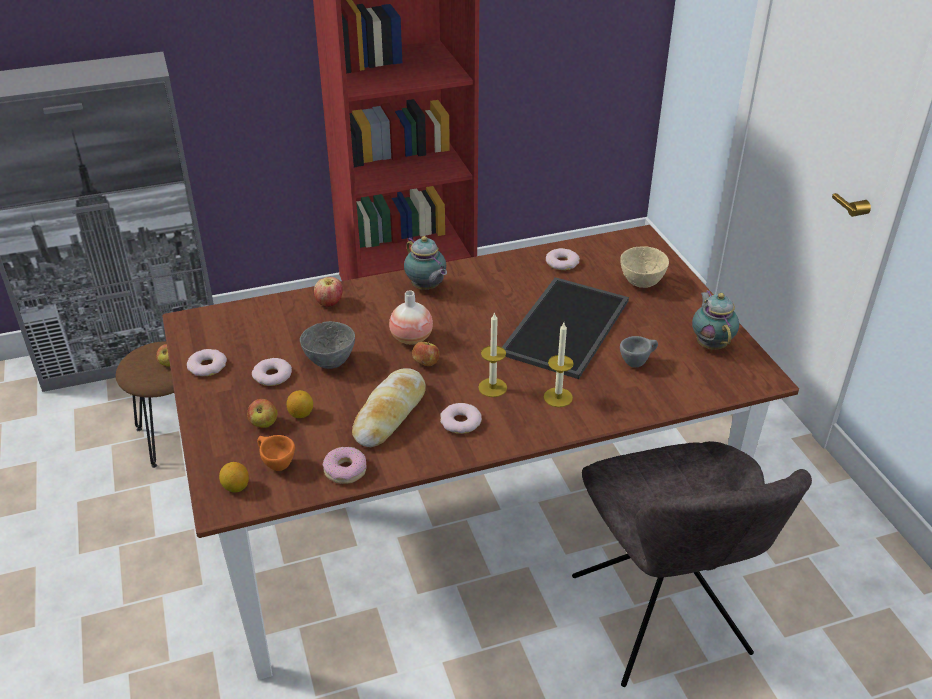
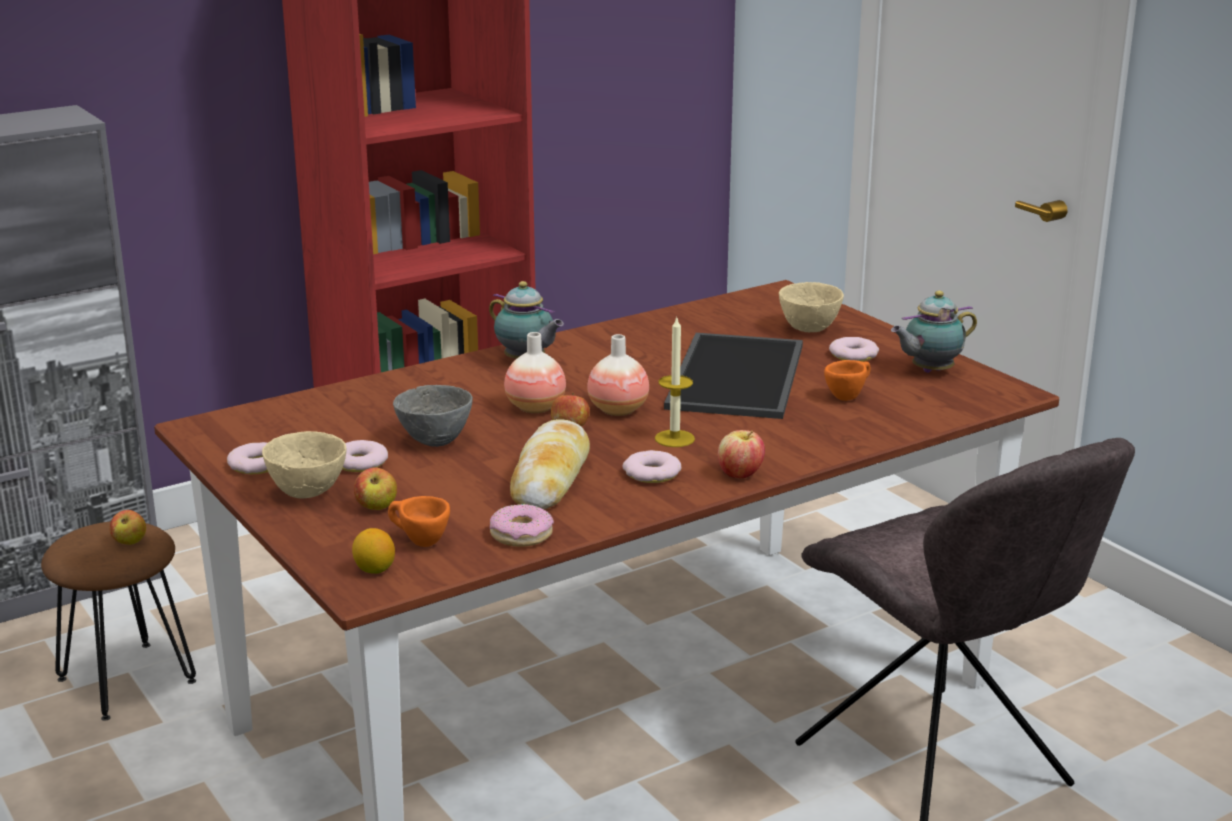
camera: 15 degrees left, 15 degrees down
lemon [287,390,313,418] -> none
apple [314,277,343,307] -> apple moved to [718,430,765,478]
candle [544,323,574,407] -> none
donut [546,248,580,270] -> donut moved to [829,337,879,362]
grey cup [620,336,658,367] -> orange cup [824,360,871,401]
teapot [692,290,739,350] -> teapot turned 90 degrees counterclockwise [891,291,977,373]
none -> beige bowl [262,431,347,498]
none -> vase [587,334,649,416]

